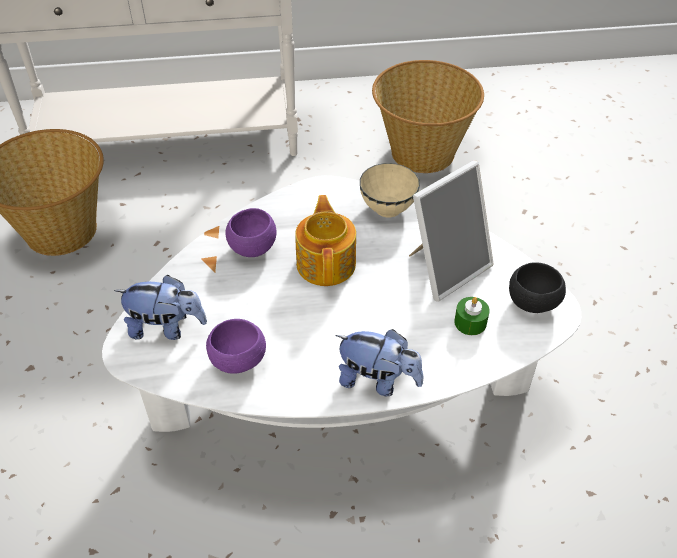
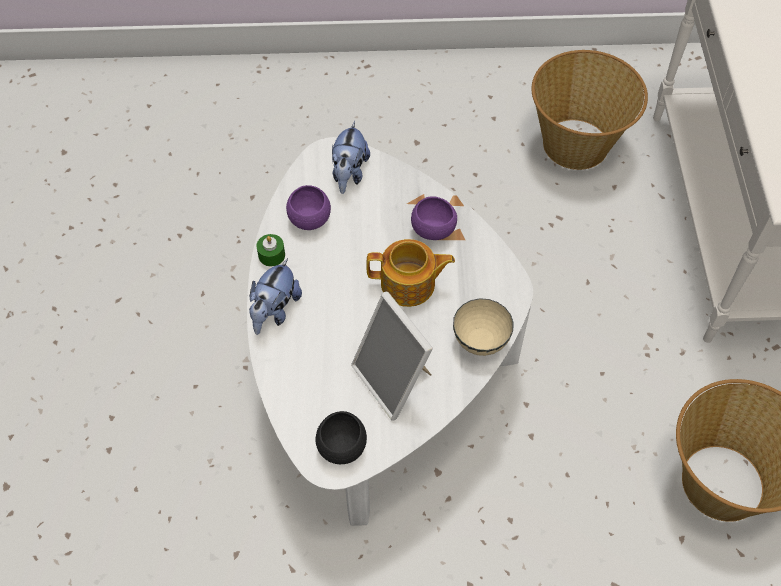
camera: 95 degrees right, 10 degrees up
green candle [454,297,490,335] -> green candle moved to [257,234,285,266]

